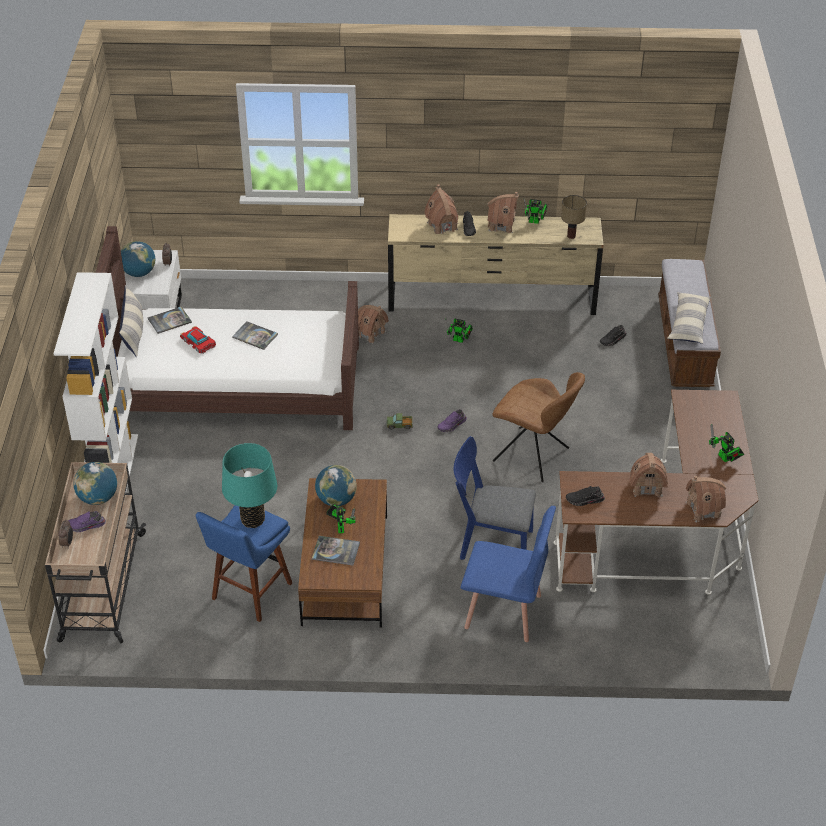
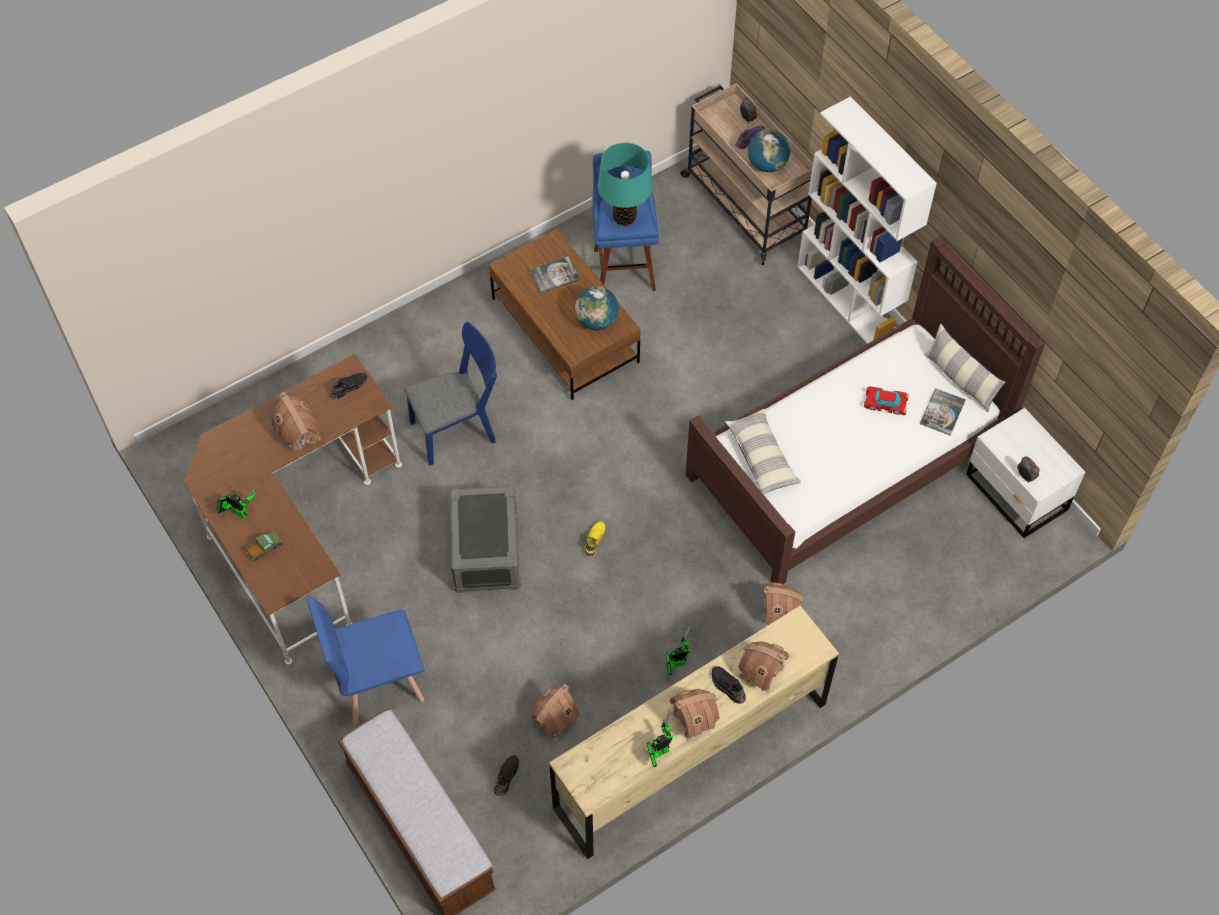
camera: 145 degrees right, 15 degrees up
globe [121,241,155,277] -> none
book [232,321,278,350] -> none
toy robot [326,504,356,533] -> none
toy truck [386,413,413,430] -> toy truck moved to [245,531,283,561]
purple shoe [437,409,467,432] -> yellow shoe [584,521,606,557]
blue chair [460,506,556,642] -> blue chair moved to [307,598,424,724]
brown chair [492,372,585,482] -> grey storage box [449,485,521,593]
table lamp [561,195,587,239] -> none
pillow [667,292,711,344] -> pillow moved to [725,409,801,495]
toy house [685,476,727,523] -> toy house moved to [531,684,580,741]

